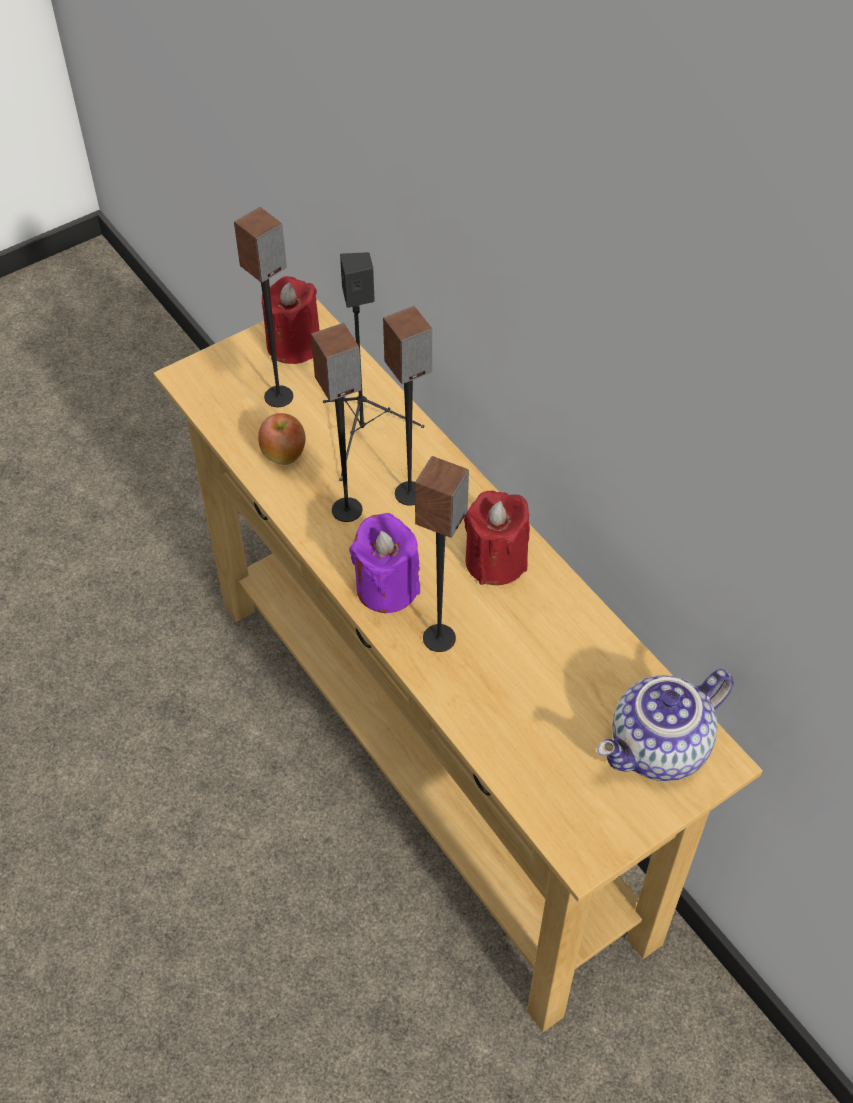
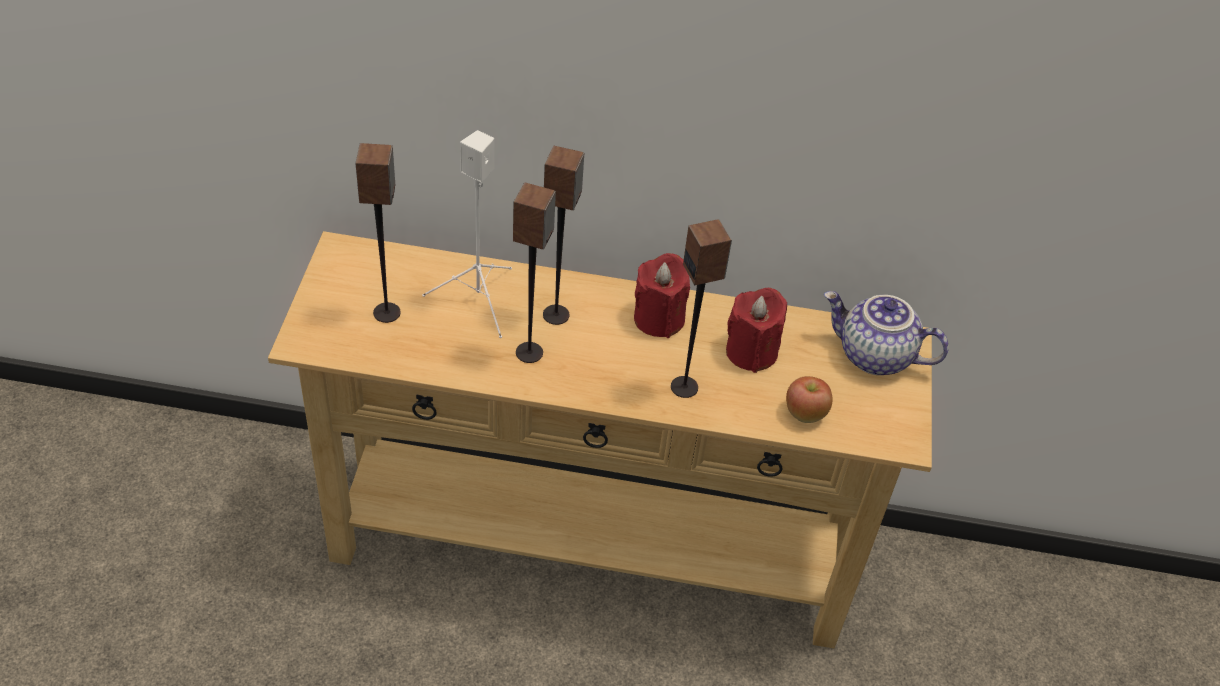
camera: 50 degrees left, 5 degrees down
apple [258,413,305,465] -> apple moved to [786,376,833,423]
red candle [262,276,320,364] -> red candle moved to [726,288,787,373]
black speaker [323,252,424,481] -> white speaker [422,130,512,338]
purple candle [350,513,420,613] -> none
teapot [597,669,734,781] -> teapot turned 105 degrees clockwise [824,291,949,375]

